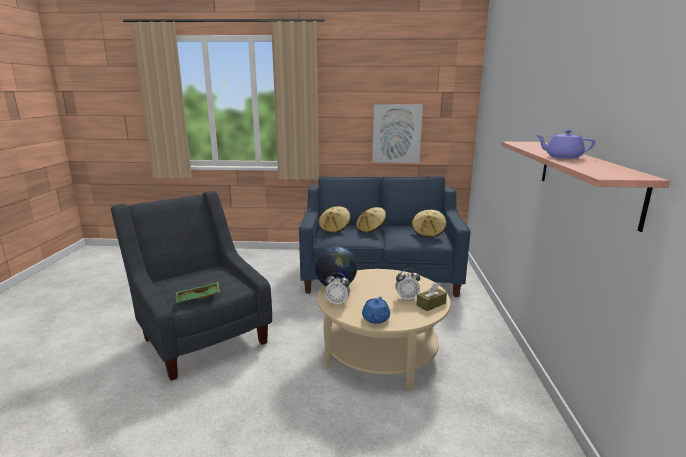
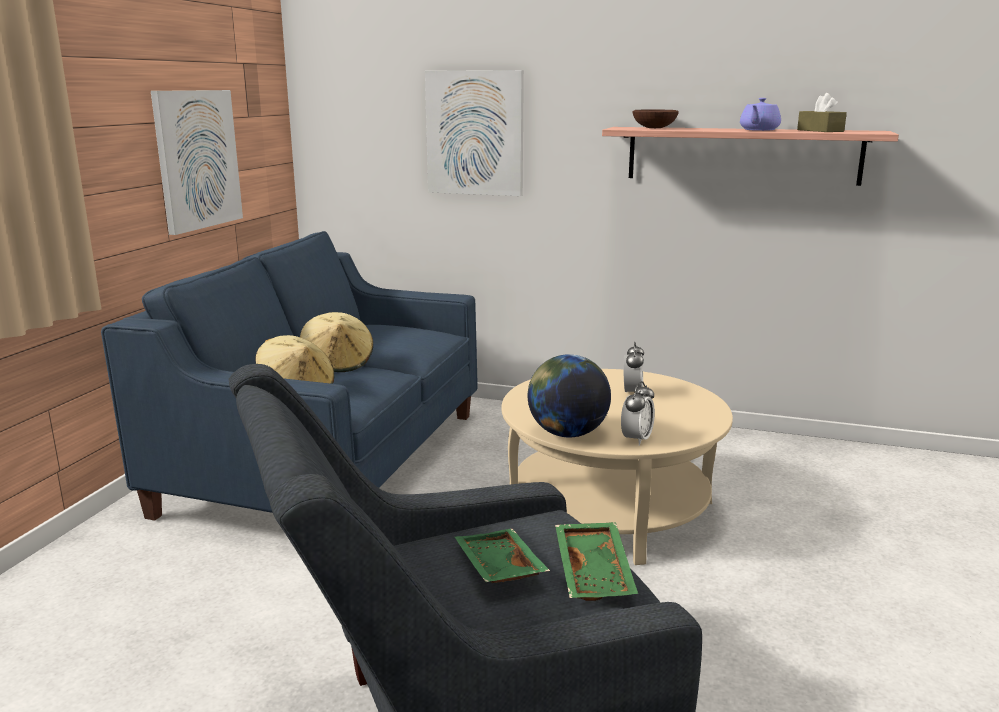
camera: 75 degrees left, 0 degrees up
blue teapot [362,297,390,324] -> none
beige hat [412,210,446,238] -> none
brown tissue box [416,283,447,311] -> brown tissue box moved to [797,93,847,132]
none -> picture [425,70,524,196]
none -> green tray [455,529,550,583]
none -> brown bowl [632,110,679,128]

